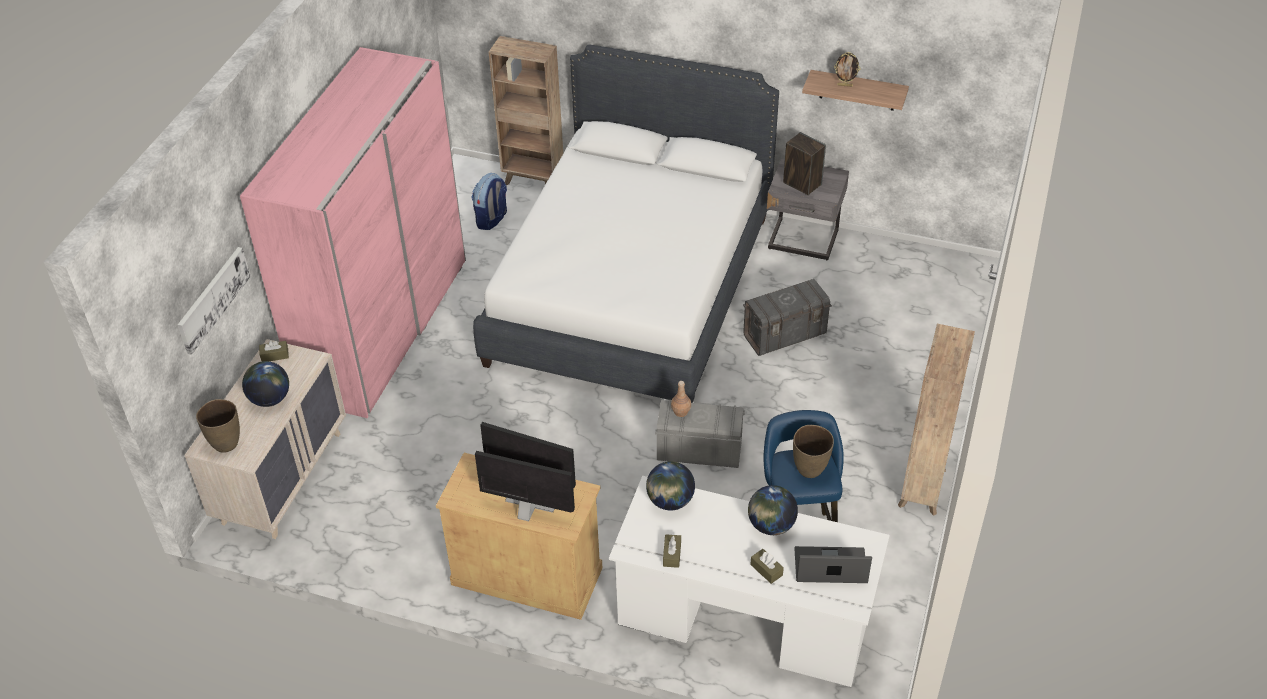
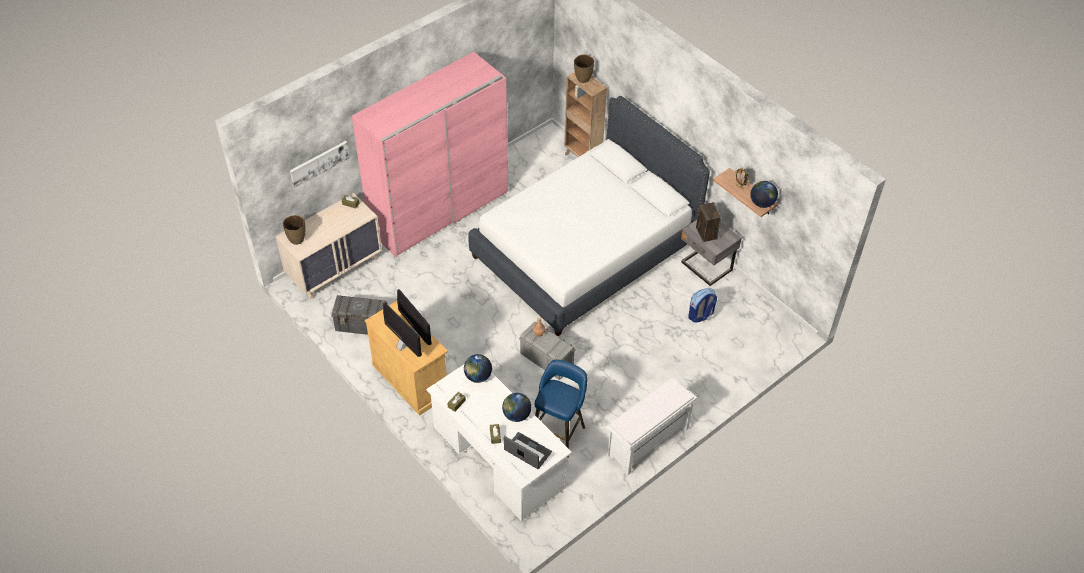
camera: 30 degrees right, 5 degrees up
globe [242,361,289,407] -> globe moved to [750,181,778,208]
backpack [471,173,507,230] -> backpack moved to [688,288,717,323]
grey storage box [743,279,832,356] -> grey storage box moved to [331,295,387,335]
brown vase [793,425,834,478] -> brown vase moved to [574,54,594,83]
brown bookcase [898,324,975,516] -> white bench [606,377,697,475]

